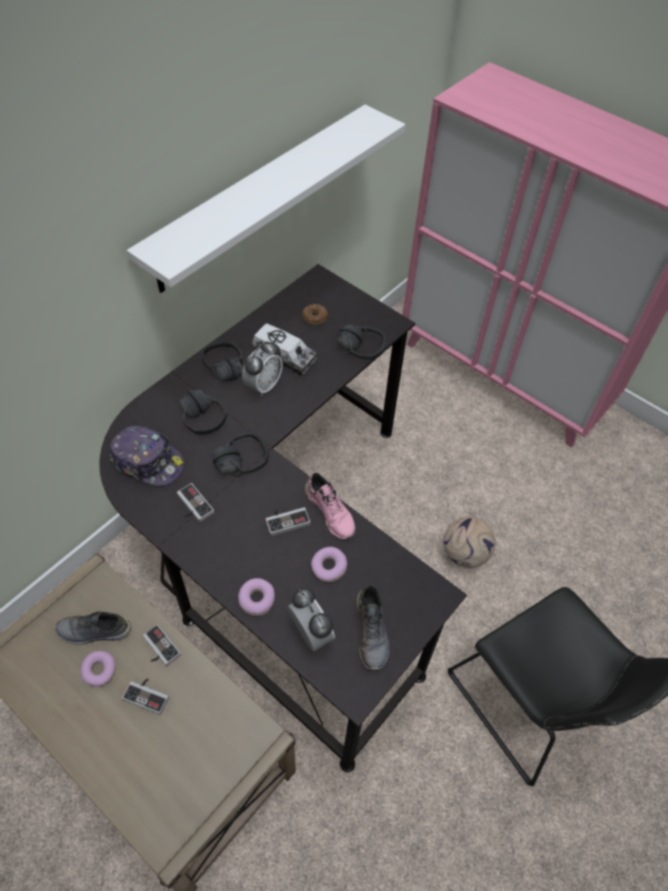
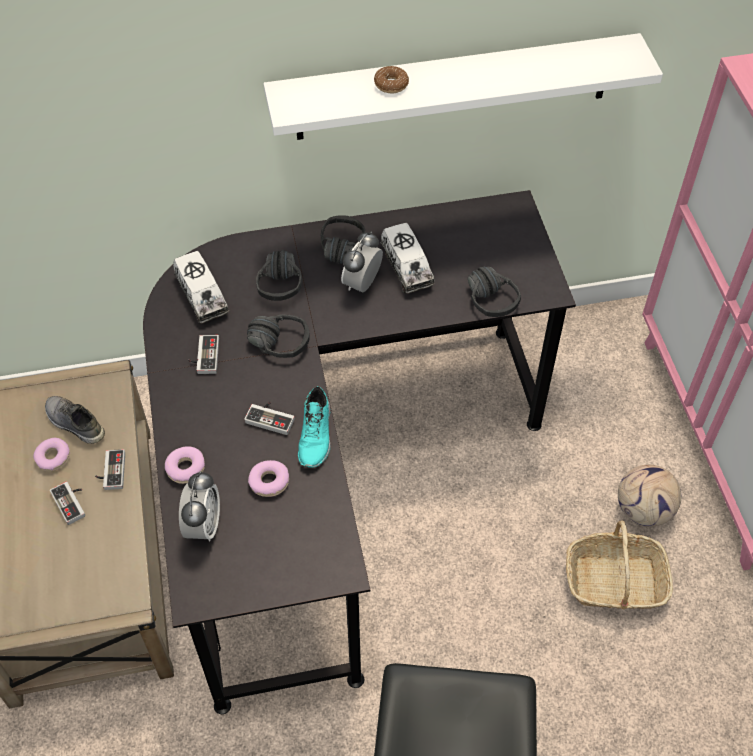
camera: 40 degrees right, 0 degrees up
cap [110,426,185,486] -> toy truck [173,251,229,324]
alarm clock [242,341,283,396] -> alarm clock turned 135 degrees clockwise [341,231,383,292]
donut [302,304,328,325] -> donut moved to [374,66,409,93]
pink shoe [304,472,355,539] -> turquoise shoe [298,386,331,468]
grey shoe [356,585,389,671] -> none
football [443,516,496,568] -> football moved to [618,464,681,527]
none -> basket [566,521,673,610]

